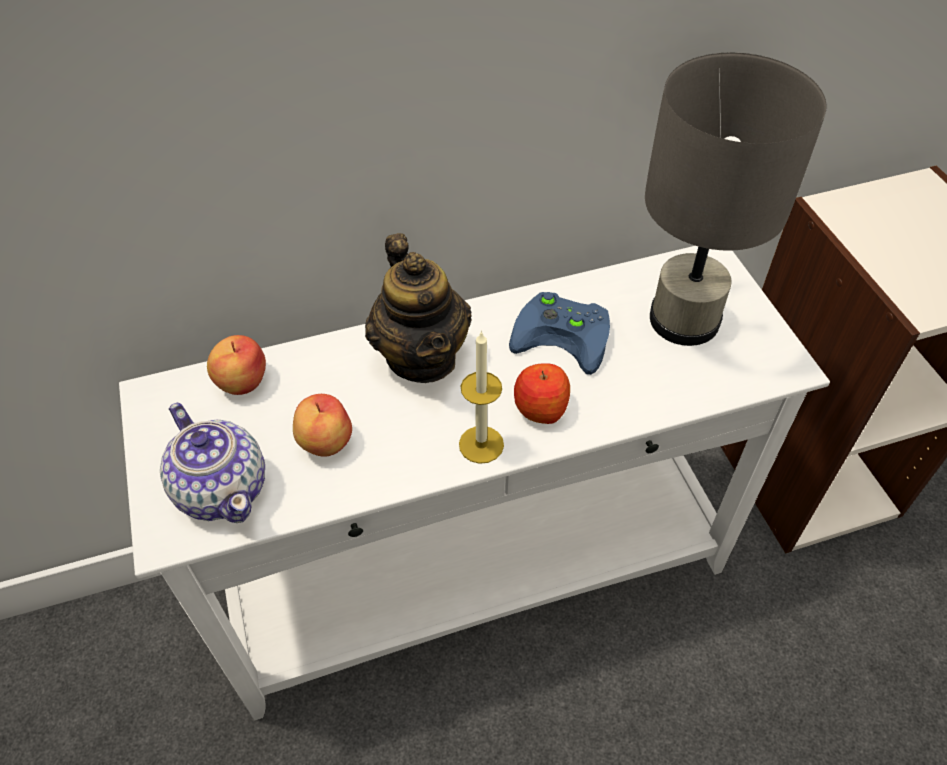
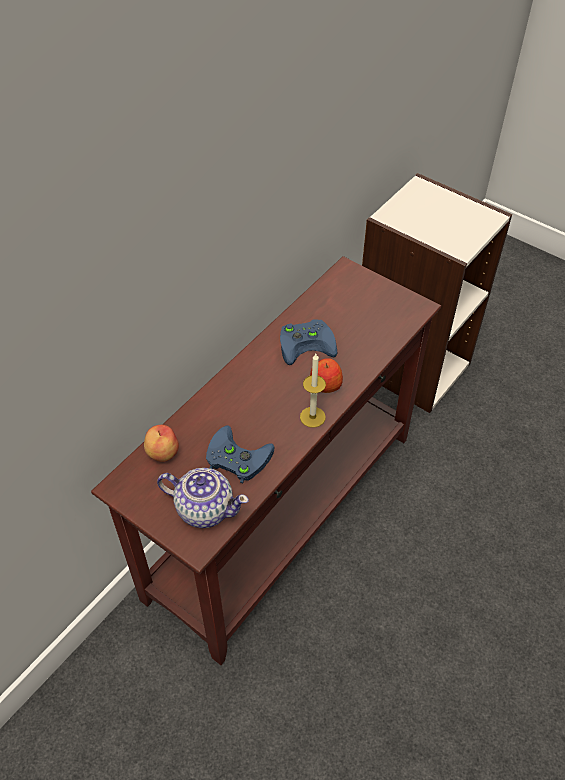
camera: 35 degrees left, 0 degrees up
white console table [119,246,830,720] -> brown console table [91,256,441,665]
apple [293,394,352,457] -> blue game controller [206,425,274,483]
teapot [365,233,472,383] -> none
grey table lamp [645,53,827,346] -> none

